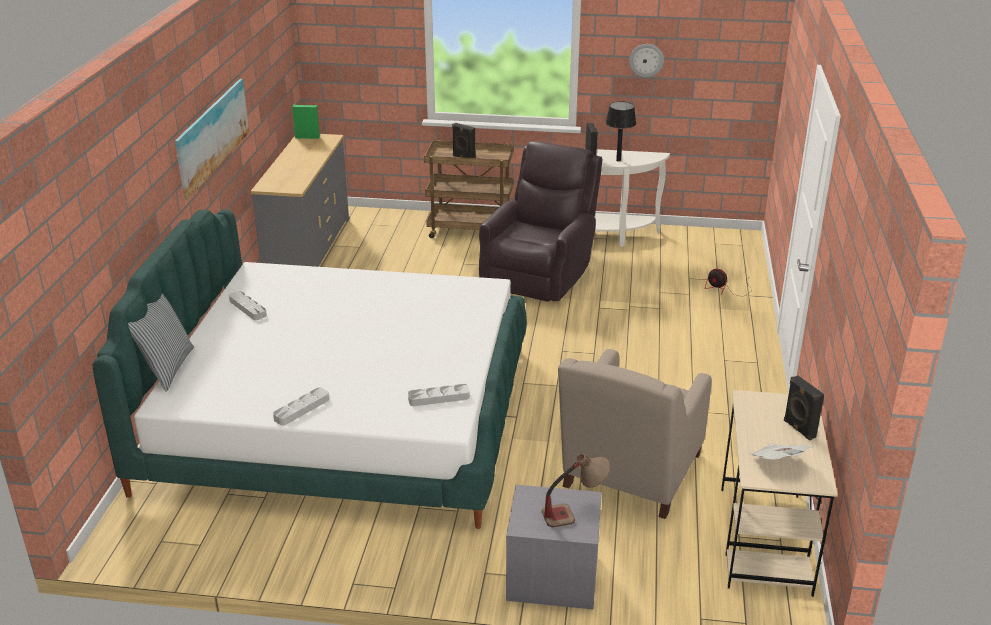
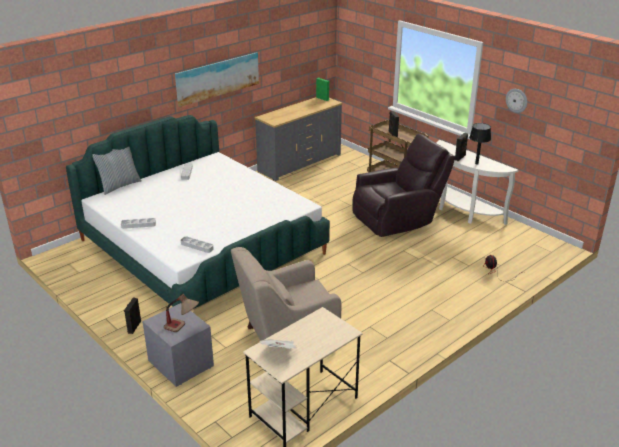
camera: 40 degrees right, 0 degrees up
black speaker [784,375,824,441] -> black speaker moved to [124,297,141,334]

